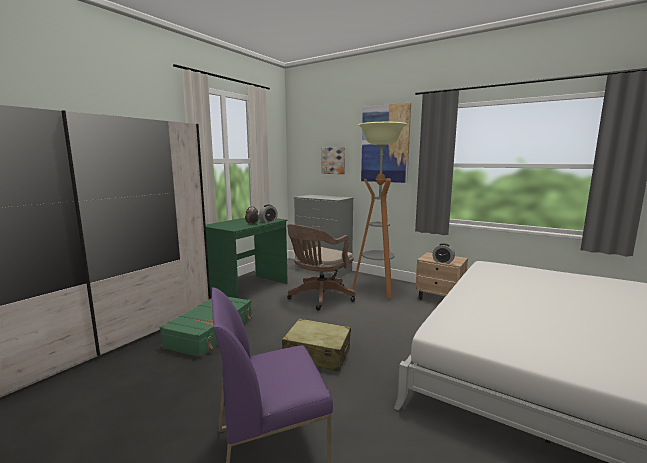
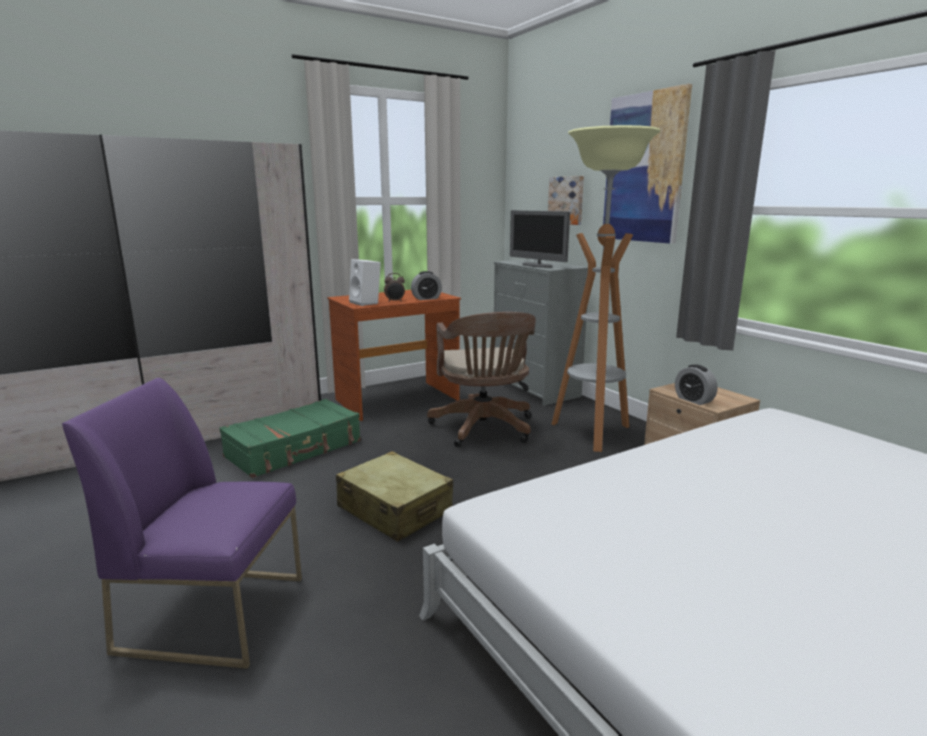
camera: 25 degrees right, 5 degrees up
green desk [206,218,288,298] -> brown desk [327,290,461,421]
brown office chair [287,224,356,310] -> brown office chair turned 75 degrees counterclockwise [427,312,536,447]
none -> white speaker [349,259,381,306]
none -> monitor [510,210,570,268]

